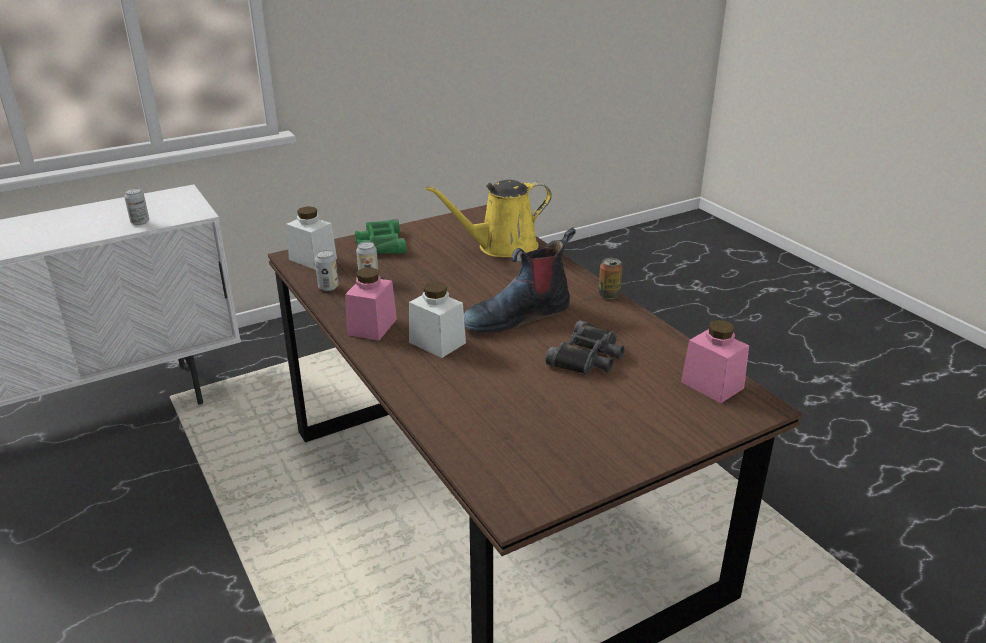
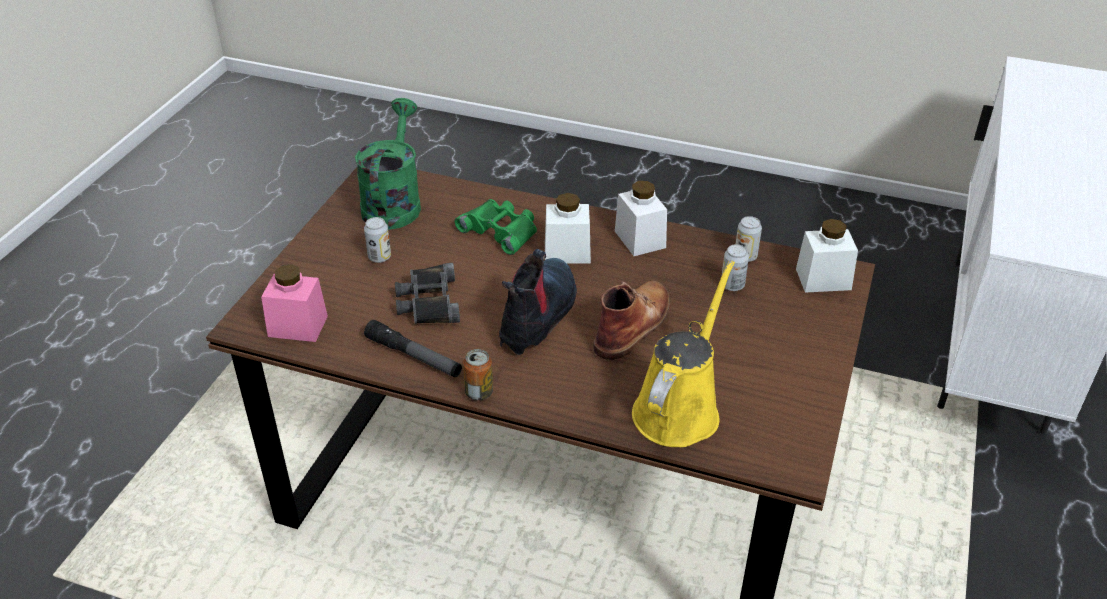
camera: 140 degrees right, 10 degrees up
can [124,188,149,225] -> can moved to [364,217,391,263]
pink jar [345,268,397,341] -> white jar [615,181,667,256]
green binoculars [355,219,406,254] -> green binoculars moved to [455,199,537,255]
none -> green watering can [355,98,421,230]
none -> flashlight [364,320,462,377]
none -> brown boot [593,281,670,360]

